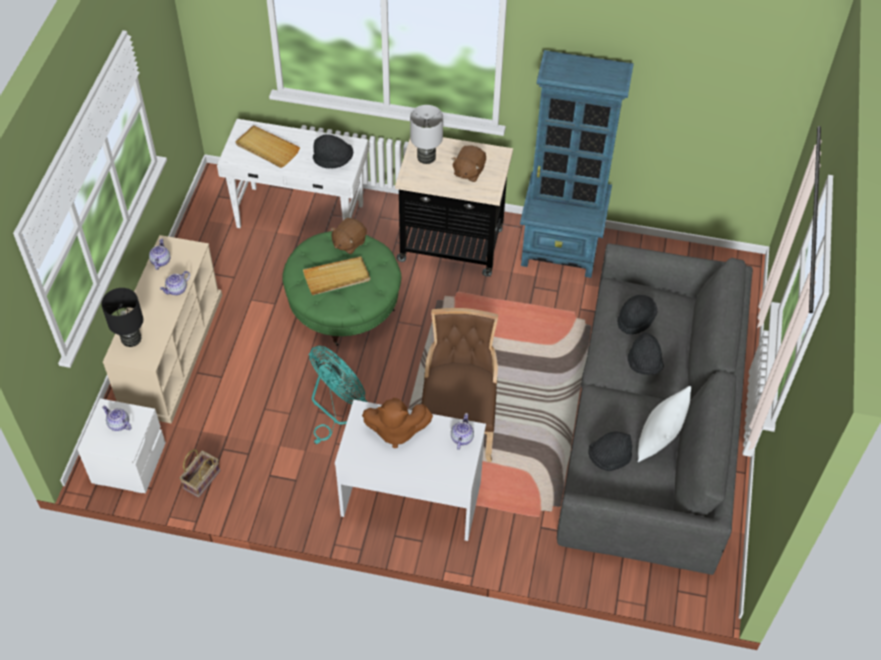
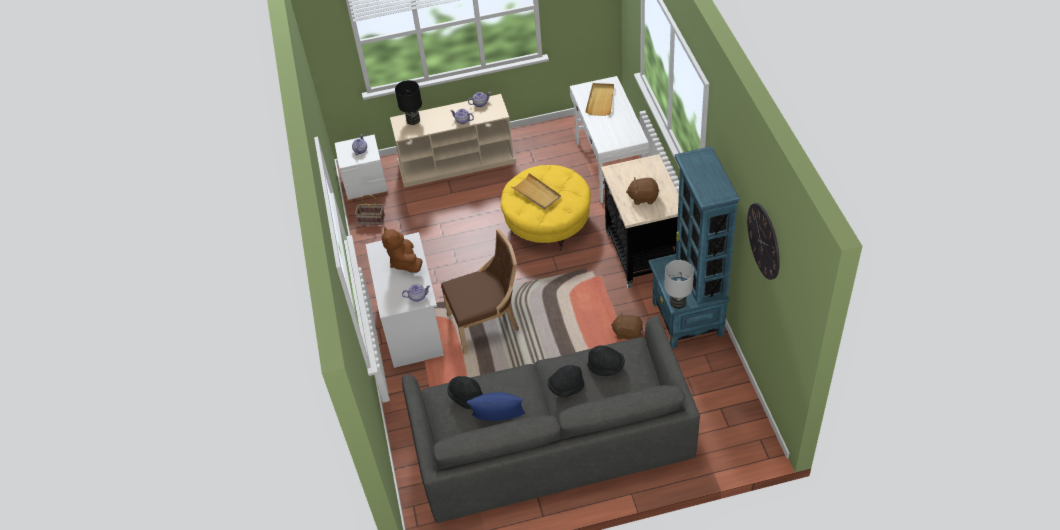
camera: 70 degrees right, 5 degrees down
green ottoman [282,231,401,346] -> yellow ottoman [501,165,591,250]
turquoise fan [308,346,367,444] -> none
black hat [313,134,353,168] -> none
brown plush toy [330,218,367,254] -> brown plush toy moved to [611,312,643,339]
grey table lamp [410,105,443,164] -> grey table lamp moved to [664,260,694,309]
white pillow [638,386,691,462] -> blue pillow [467,392,525,421]
none -> wall clock [747,203,780,280]

